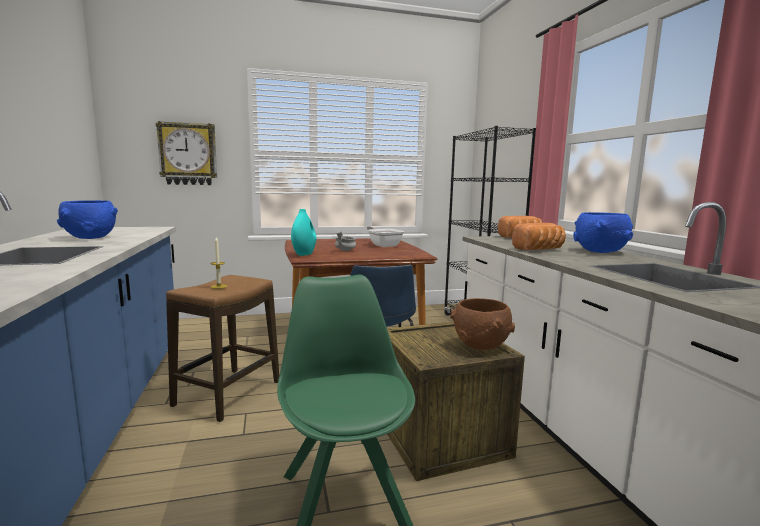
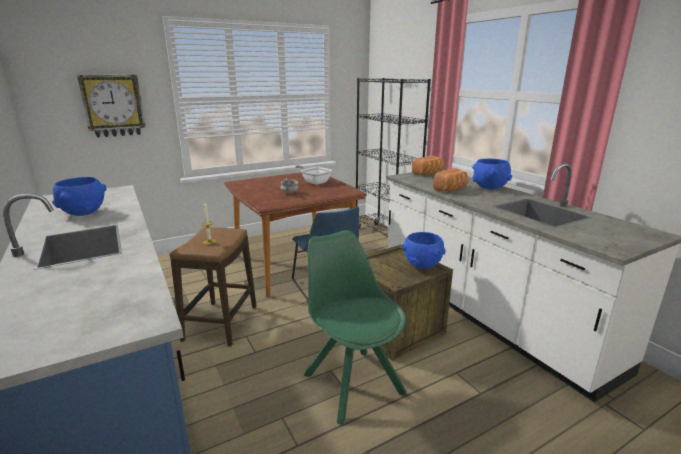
camera: 15 degrees left, 10 degrees up
turquoise vase [291,209,317,256] -> none
brown bowl [450,298,515,350] -> blue bowl [402,232,446,269]

